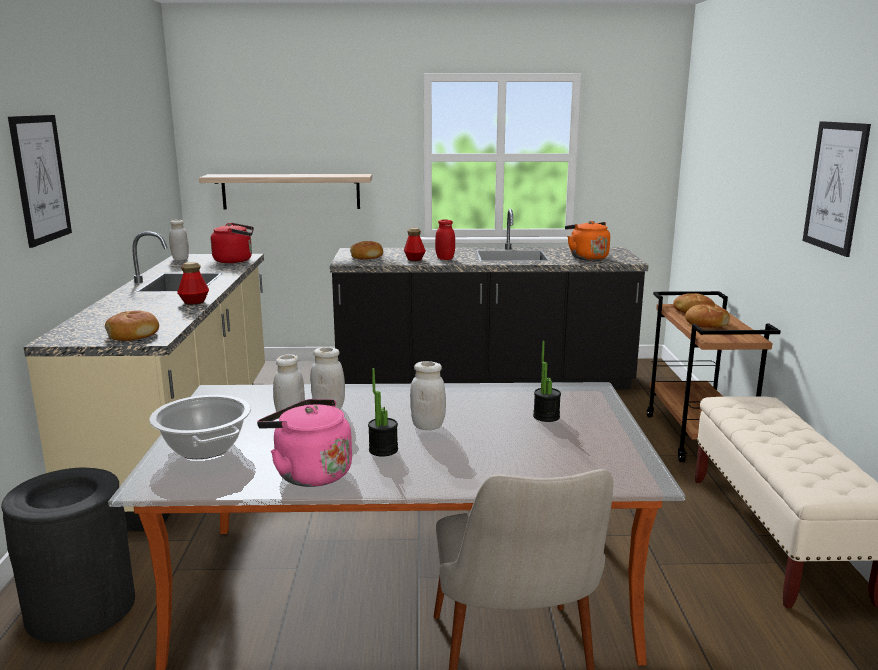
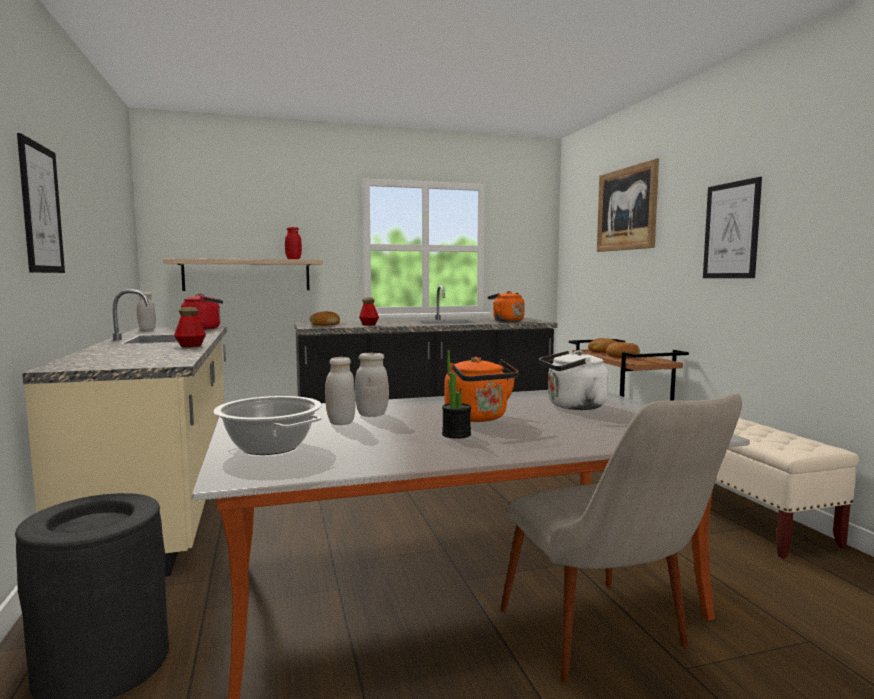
camera: 15 degrees left, 10 degrees down
bread [105,310,159,341] -> none
pink kettle [257,399,352,487] -> none
white jar [410,361,446,430] -> orange kettle [445,357,518,422]
red jar [435,219,455,260] -> red jar moved to [285,227,302,259]
potted plant [533,341,561,422] -> white kettle [539,350,608,410]
none -> picture [597,158,659,252]

